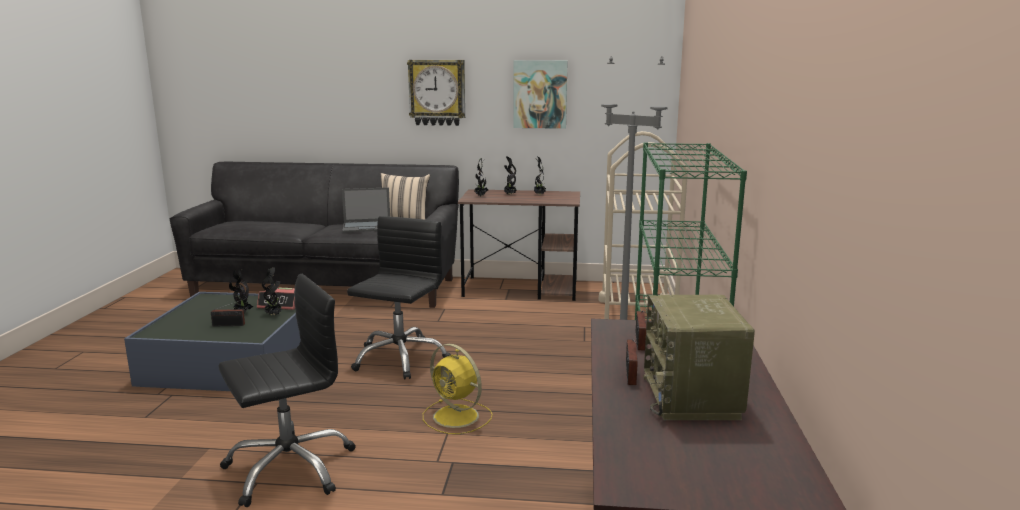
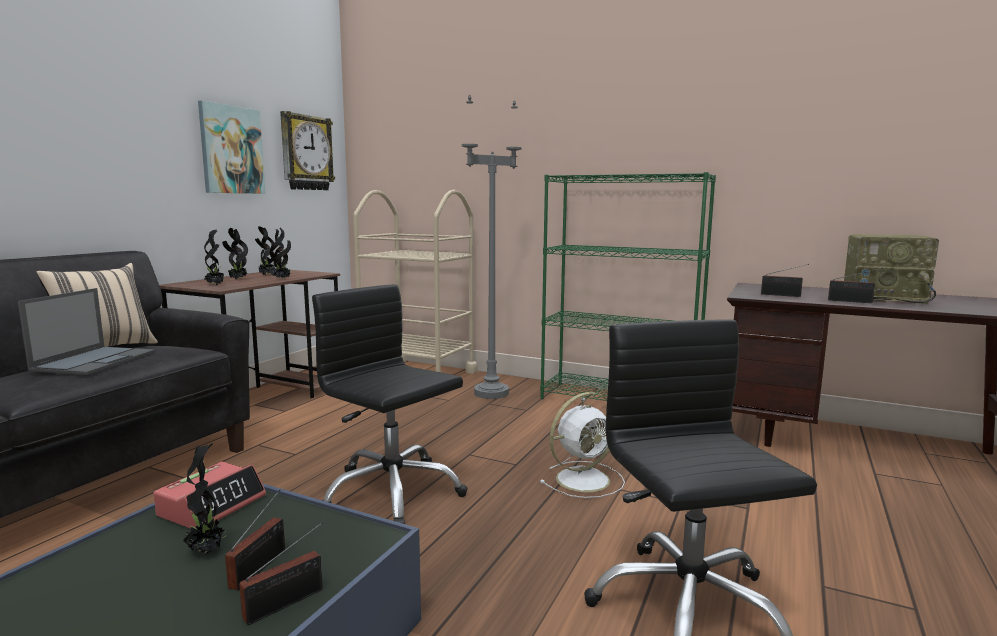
camera: 70 degrees left, 5 degrees down
potted plant [262,267,281,316] -> potted plant moved to [270,228,292,279]
wall clock [407,60,465,126] -> wall clock moved to [280,111,335,190]
yellow fan [423,344,493,434] -> white fan [539,392,625,498]
none -> radio [239,522,324,625]

